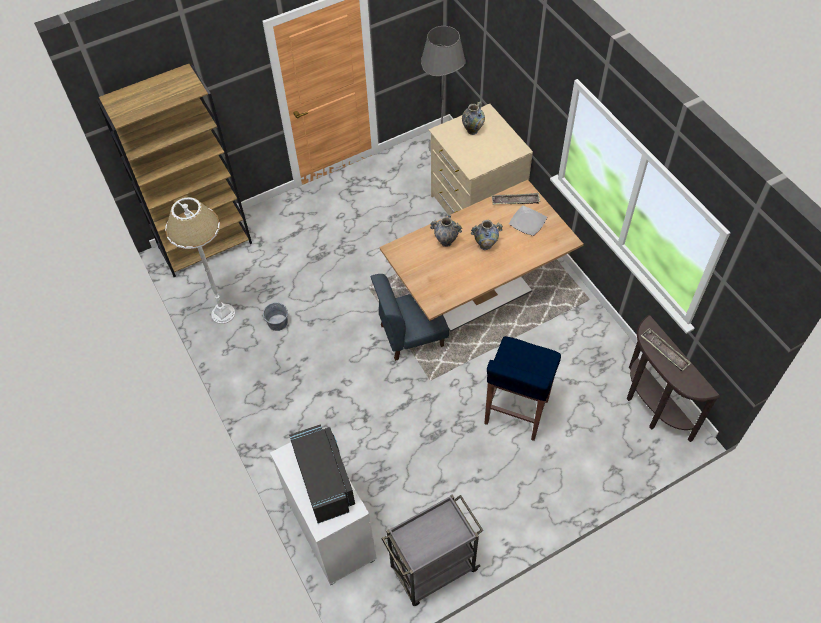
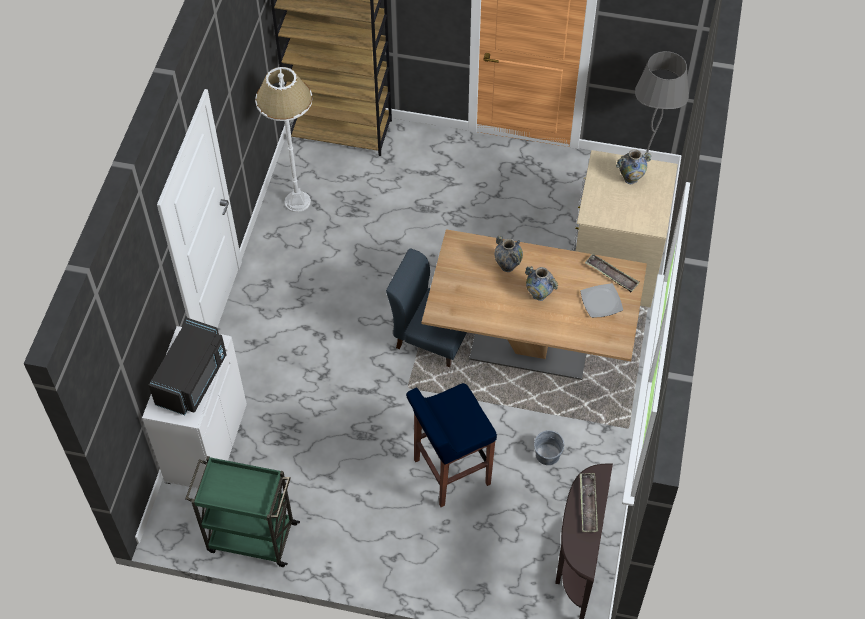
camera: 40 degrees right, 0 degrees up
grey bucket [263,302,288,331] -> grey bucket moved to [534,430,564,465]
grey cart [381,494,483,606] -> green cart [185,456,300,567]

